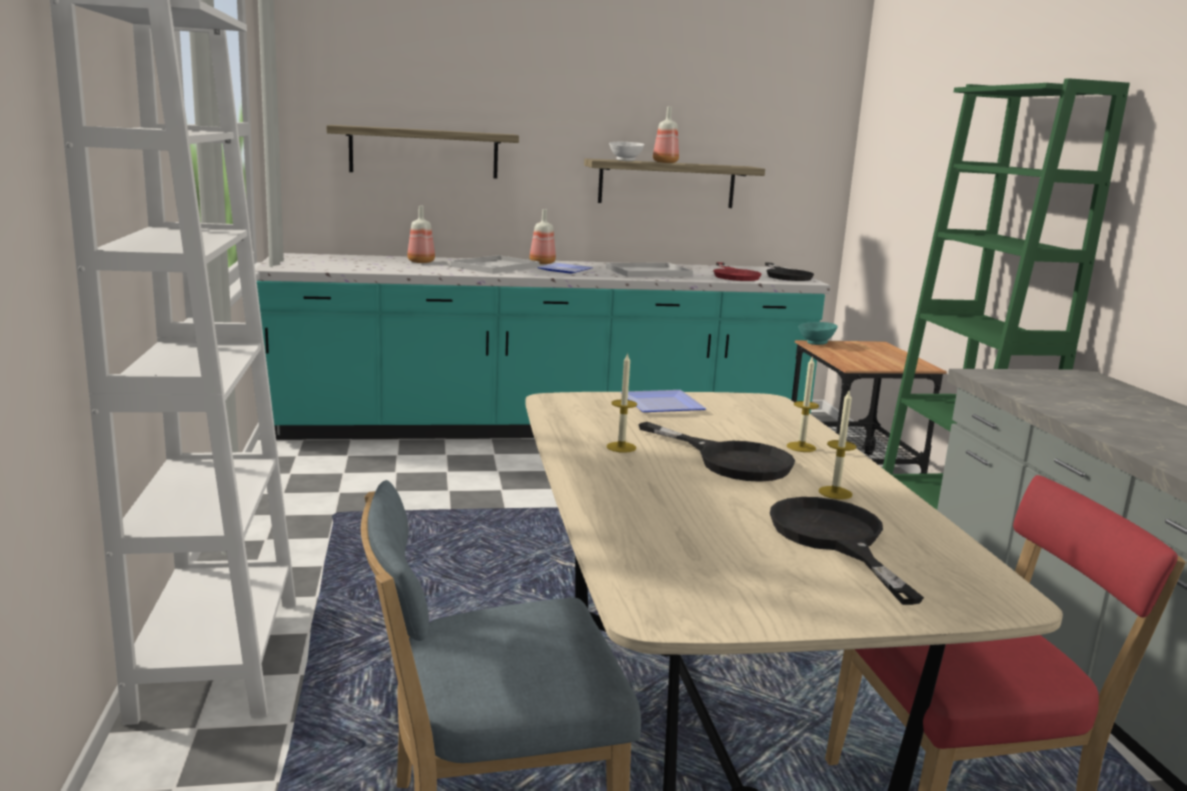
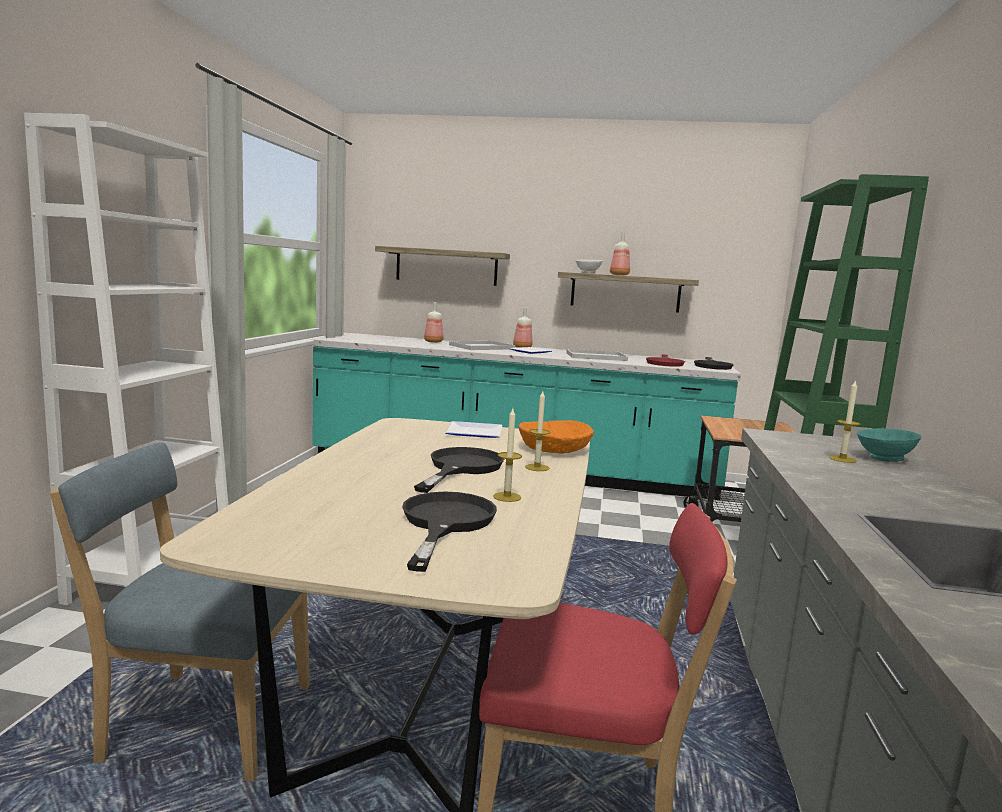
camera: 20 degrees right, 5 degrees down
candle [607,352,637,453] -> candle moved to [829,380,861,463]
black frying pan [638,422,795,482] -> black frying pan turned 135 degrees counterclockwise [414,447,504,493]
turquoise bowl [798,322,838,345] -> turquoise bowl moved to [857,428,922,462]
none -> orange bowl [519,420,594,454]

